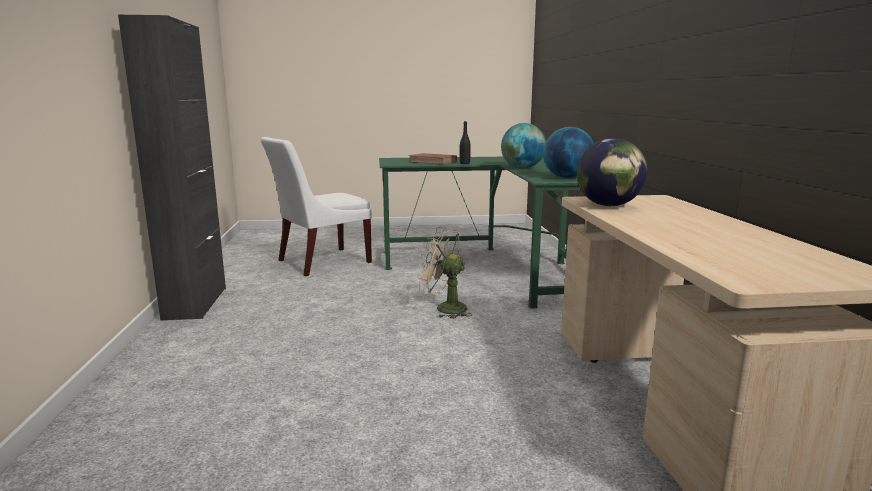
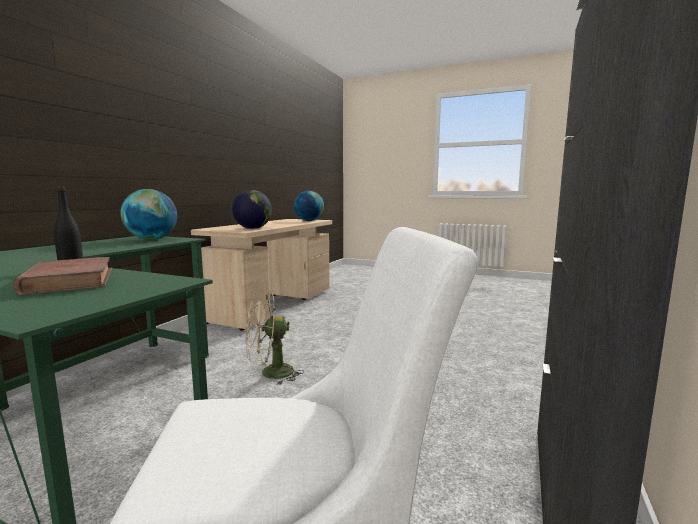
camera: 150 degrees left, 5 degrees down
beige fan [416,227,472,319] -> beige fan turned 105 degrees clockwise [246,291,304,385]
globe [501,123,546,168] -> globe moved to [294,191,324,221]

